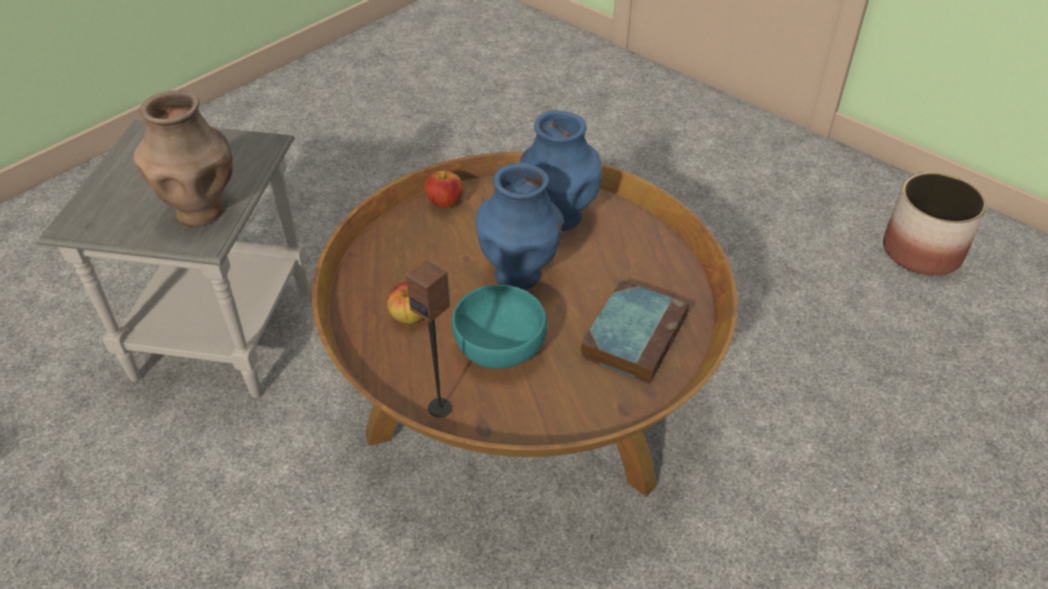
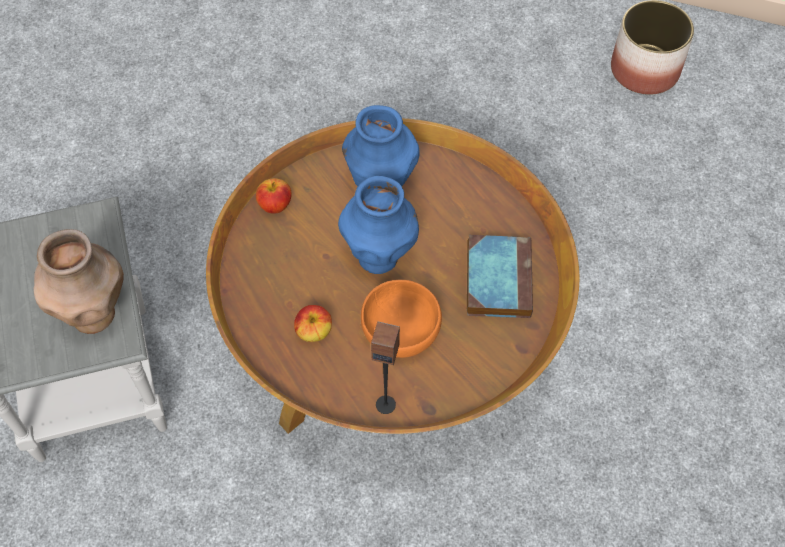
camera: 25 degrees left, 15 degrees up
turquoise bowl [452,284,547,369] -> orange bowl [361,280,442,358]

